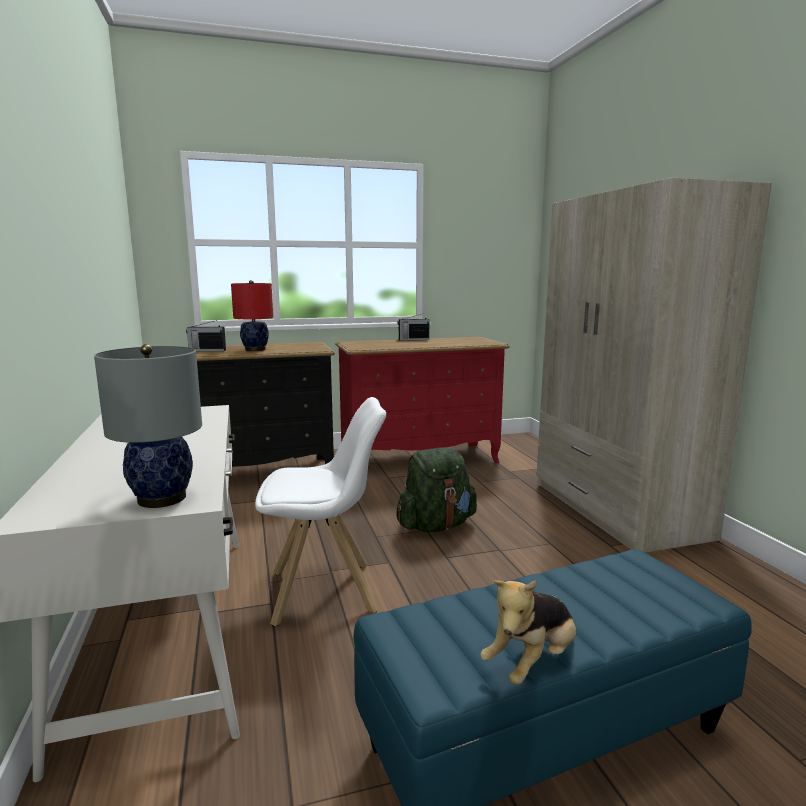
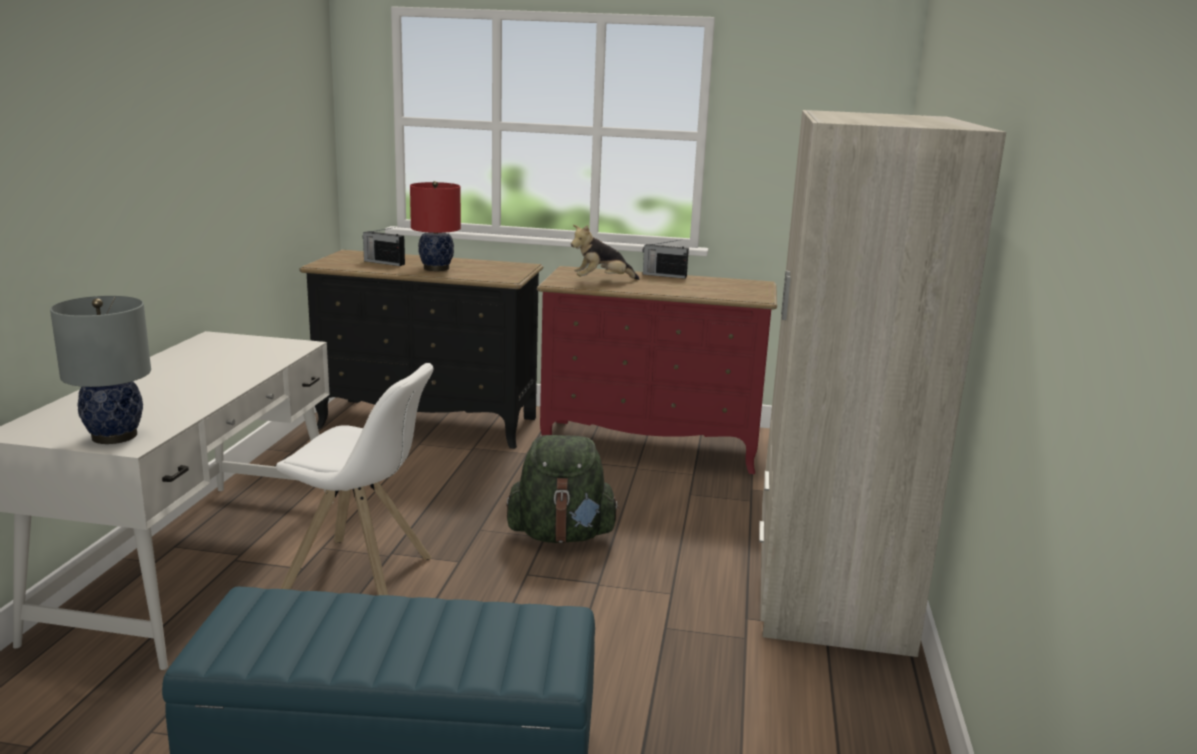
camera: 25 degrees right, 5 degrees up
plush toy [480,580,576,685] -> plush toy moved to [571,225,640,280]

